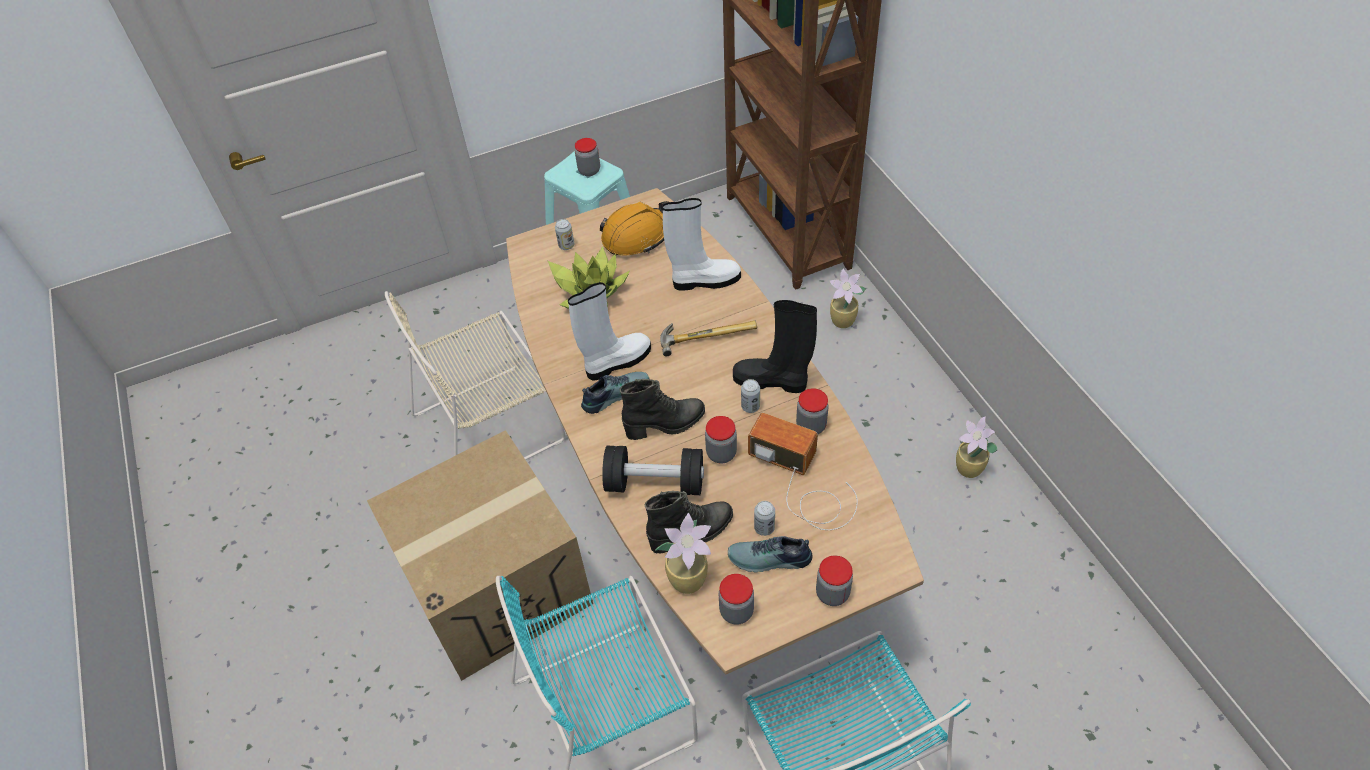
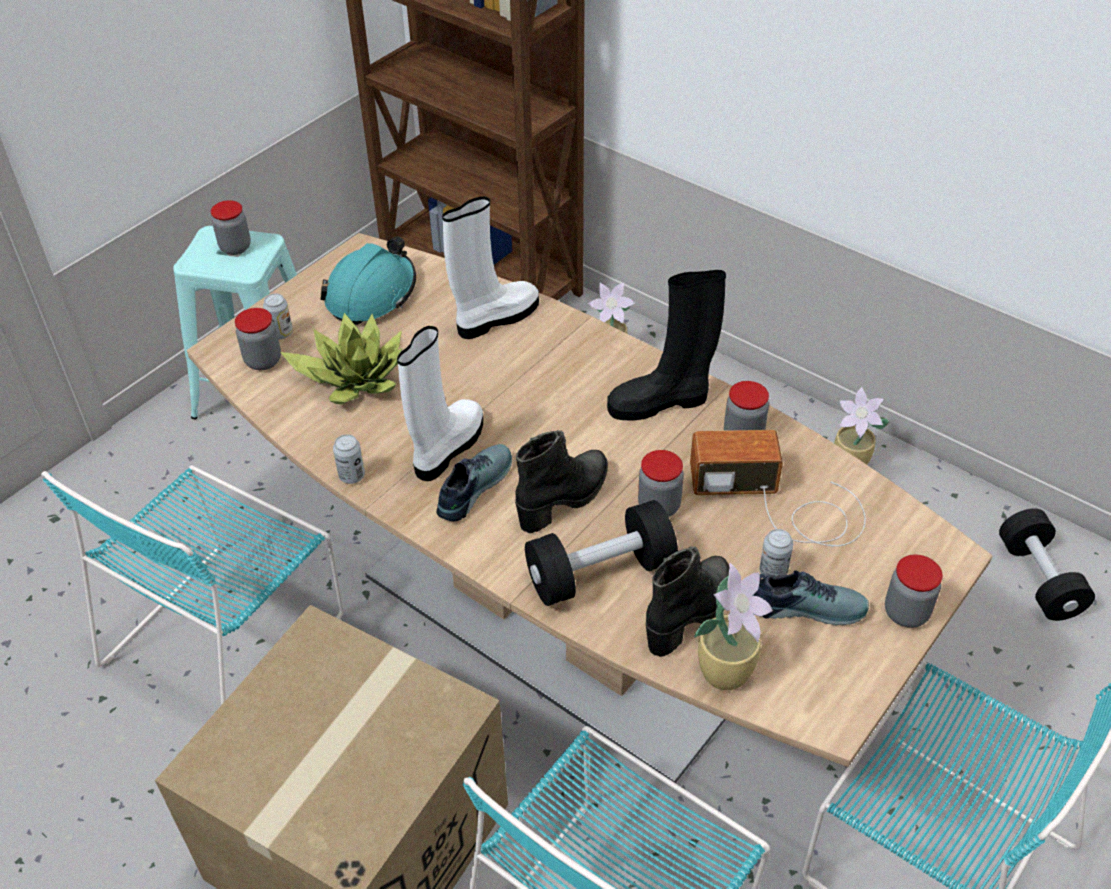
camera: 30 degrees left, 5 degrees down
beige chair [385,291,566,460] -> turquoise chair [41,465,344,705]
orange hard hat [600,201,668,255] -> turquoise hard hat [320,237,416,325]
hammer [660,320,757,356] -> none
jar [719,574,754,625] -> jar moved to [235,308,281,370]
shoe [728,536,812,573] -> shoe turned 150 degrees counterclockwise [752,570,869,626]
can [741,379,760,413] -> can moved to [333,434,365,484]
none -> black dumbbell [999,508,1095,621]

